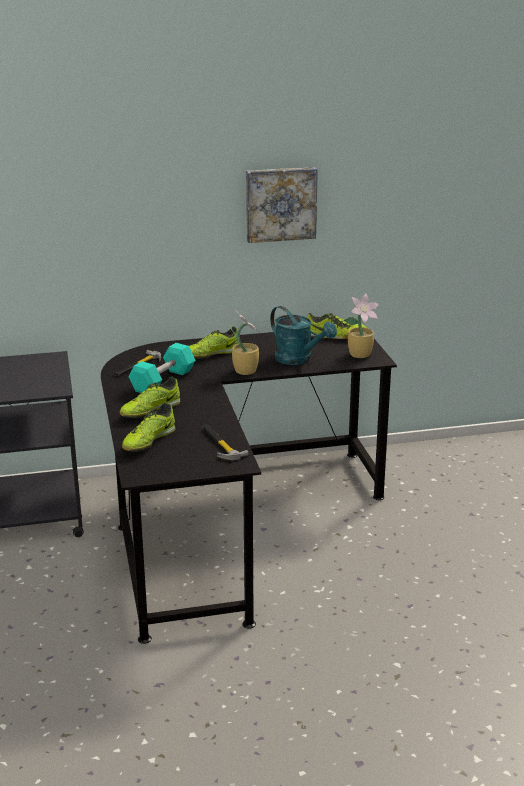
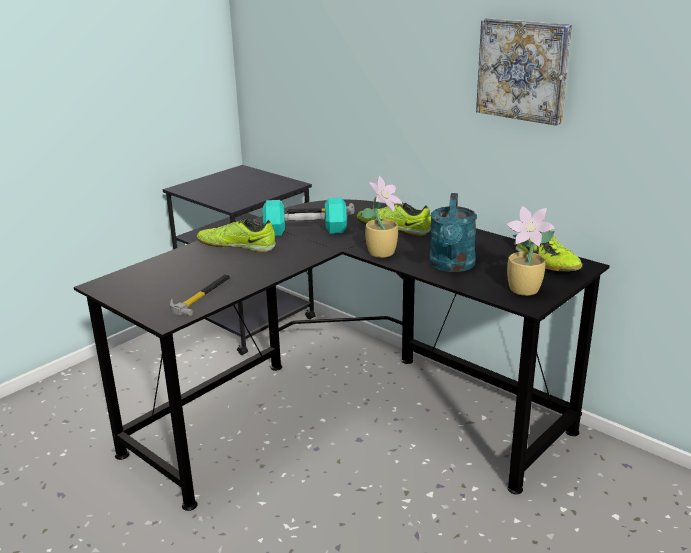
camera: 55 degrees right, 0 degrees up
shoe [122,403,175,452] -> none

